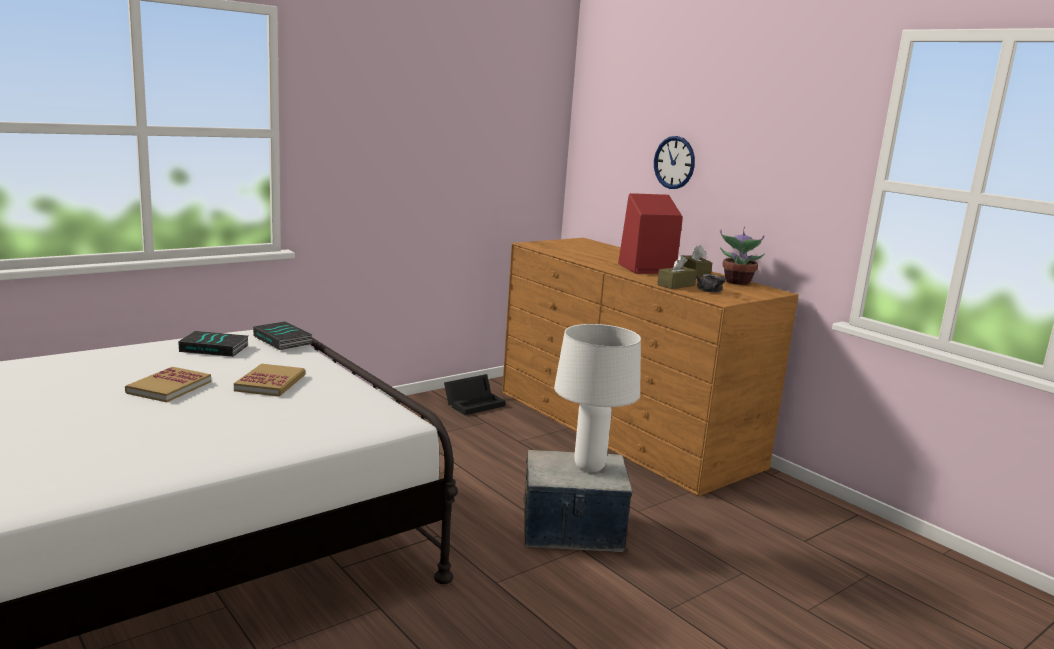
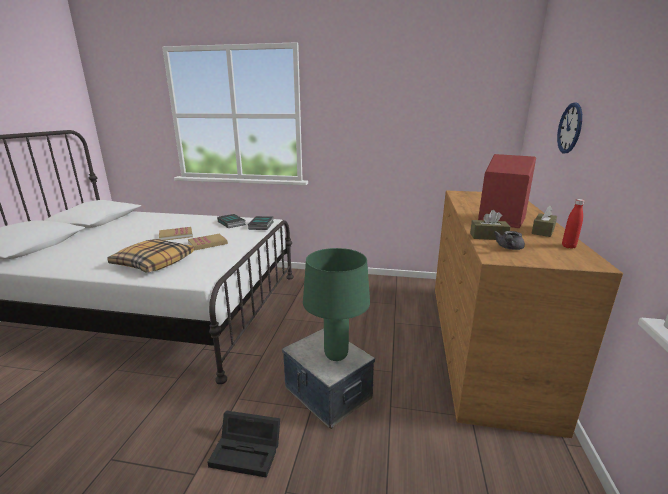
camera: 50 degrees right, 5 degrees up
black storage box [444,374,506,415] -> black storage box moved to [207,411,280,478]
white table lamp [554,324,641,472] -> green table lamp [303,248,370,361]
potted plant [720,227,765,285] -> red bottle [562,199,585,249]
none -> pillow [107,239,194,273]

